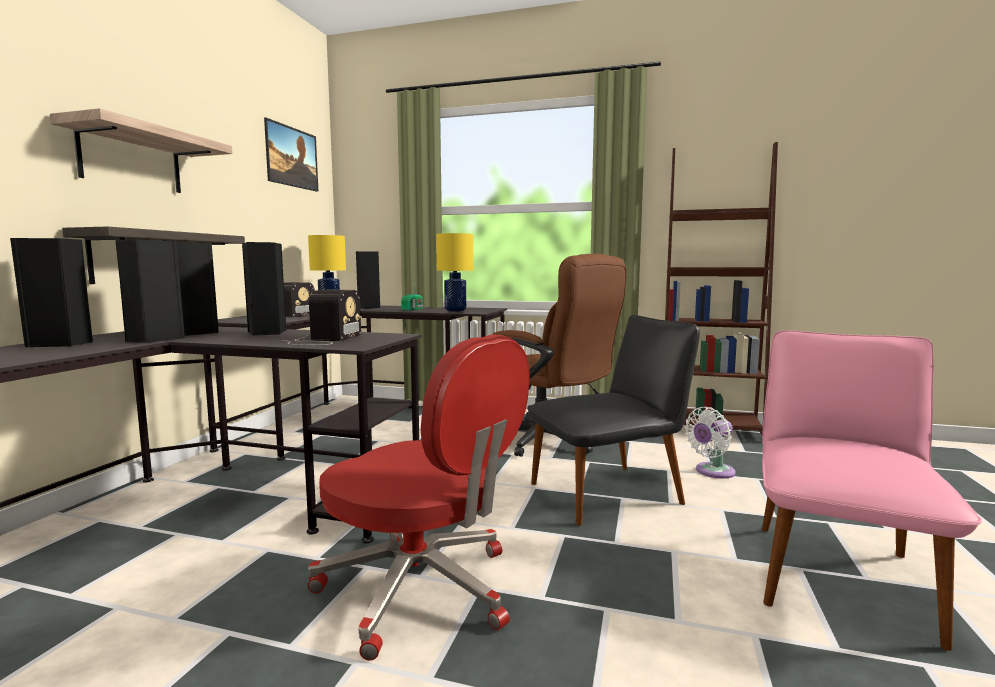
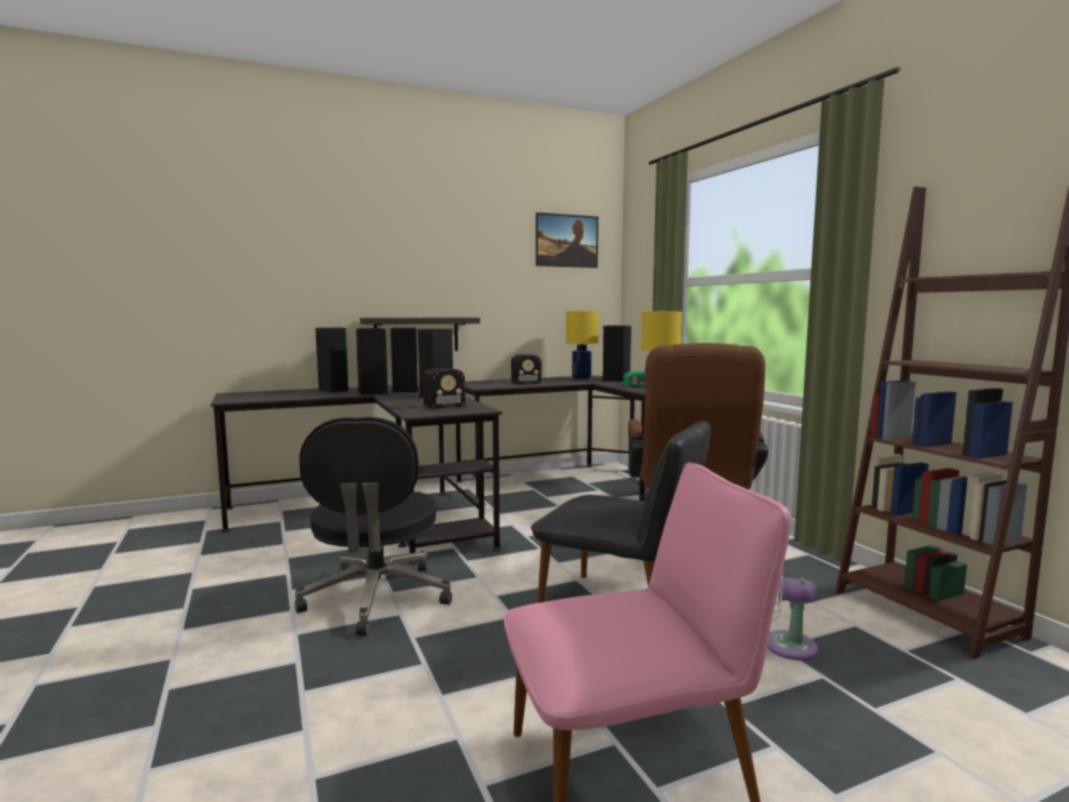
camera: 50 degrees right, 0 degrees up
shelf [50,108,233,193] -> none
red office chair [308,334,530,660] -> black office chair [294,417,452,636]

